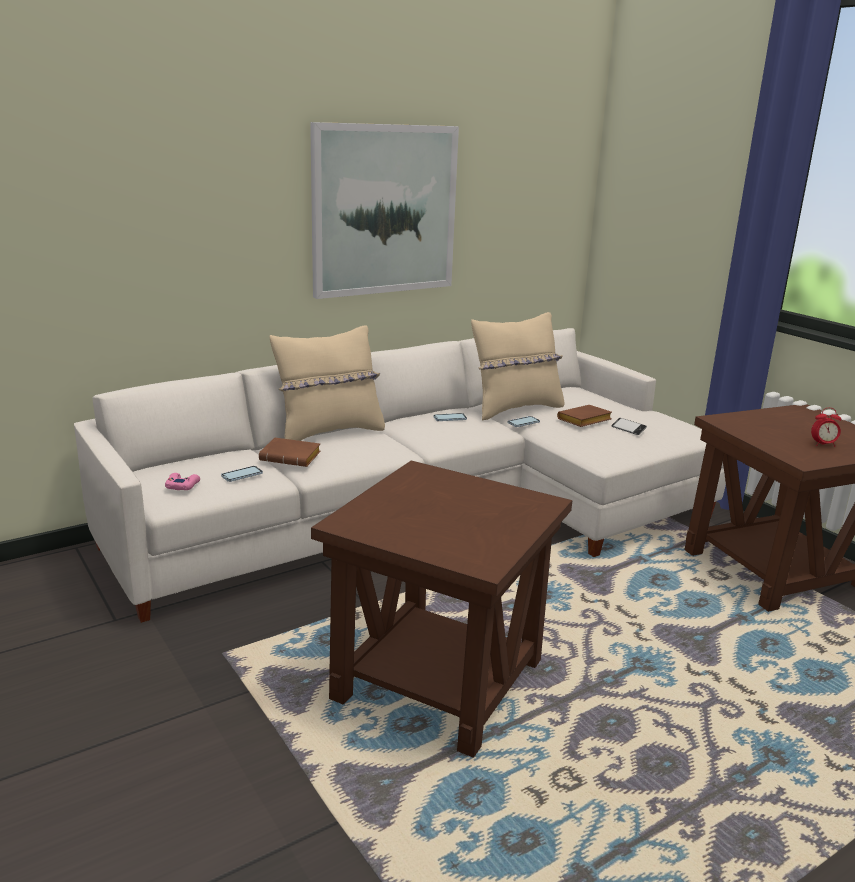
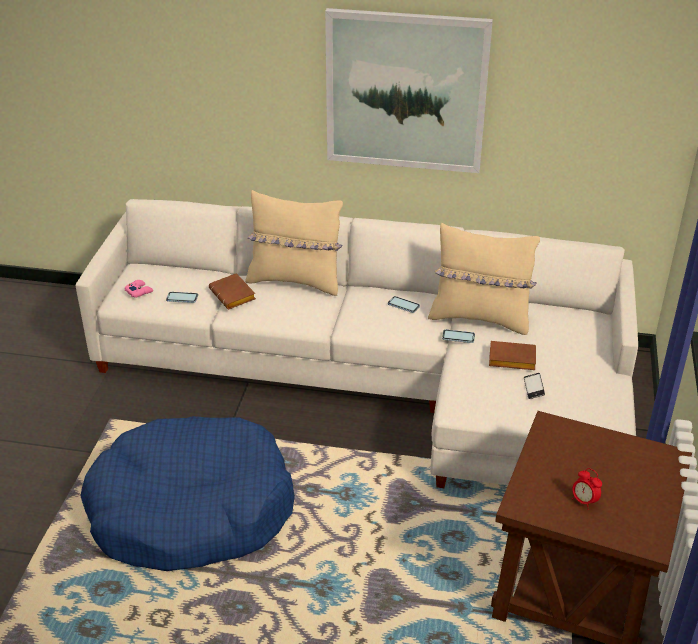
camera: 45 degrees right, 15 degrees up
brown side table [311,461,572,758] -> blue dog bed [80,416,295,571]

